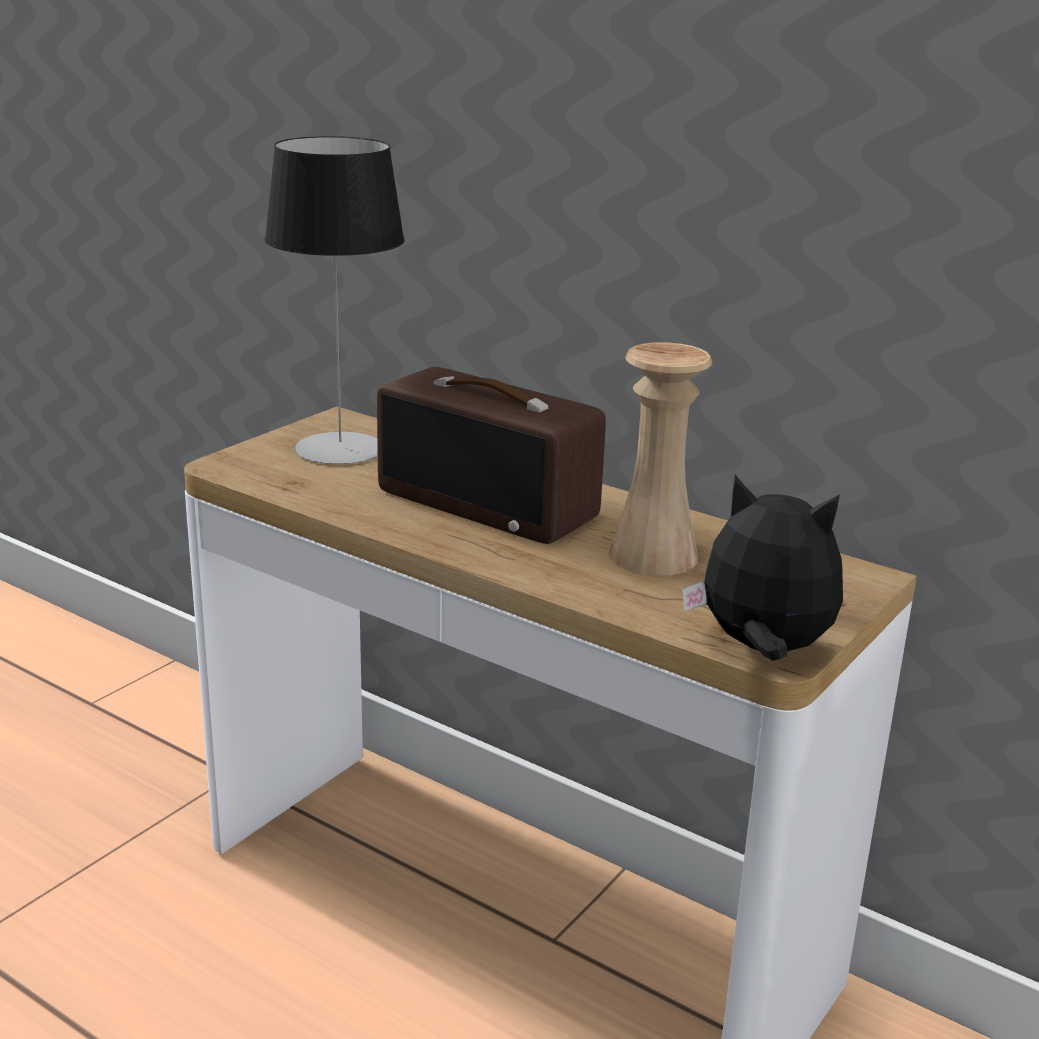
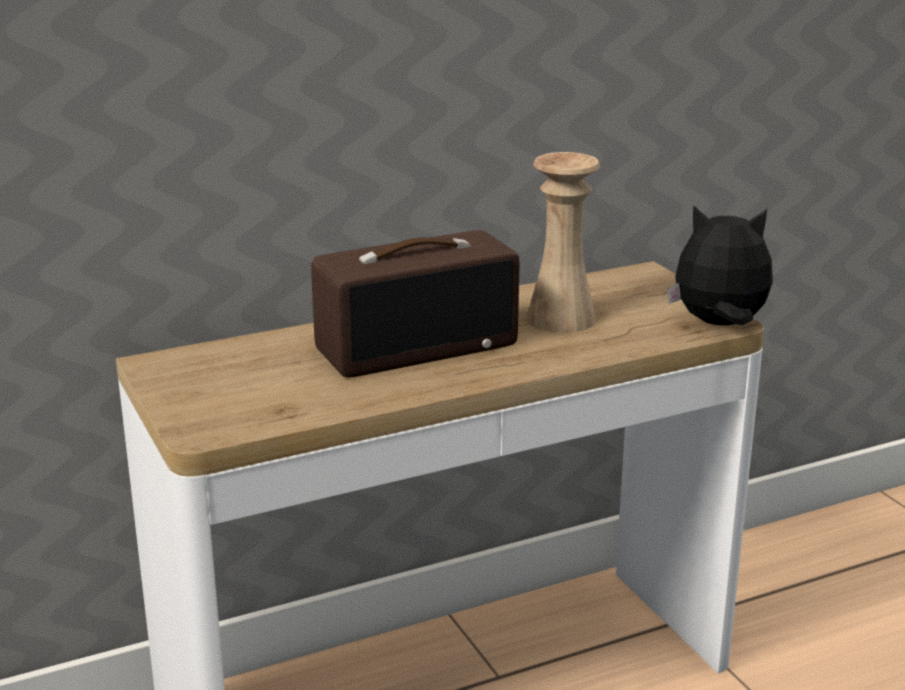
camera: 60 degrees left, 0 degrees up
table lamp [264,136,405,464] -> none
plush toy [682,475,843,661] -> plush toy turned 45 degrees clockwise [667,205,773,325]

